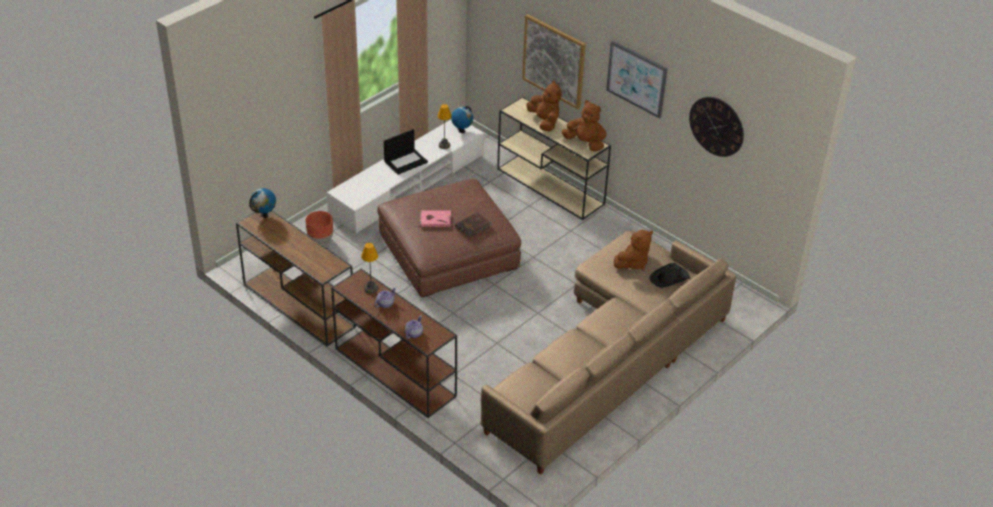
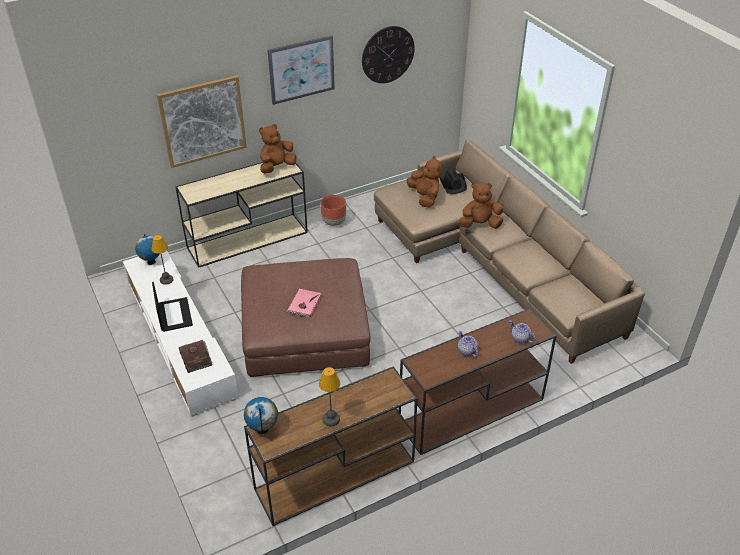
camera: 70 degrees left, 0 degrees up
brown planter [306,211,333,244] -> brown planter moved to [321,195,346,226]
table lamp [361,243,378,294] -> table lamp moved to [319,367,340,426]
brown book [455,212,493,237] -> brown book moved to [179,340,212,373]
brown plush toy [527,80,561,132] -> brown plush toy moved to [458,182,503,229]

